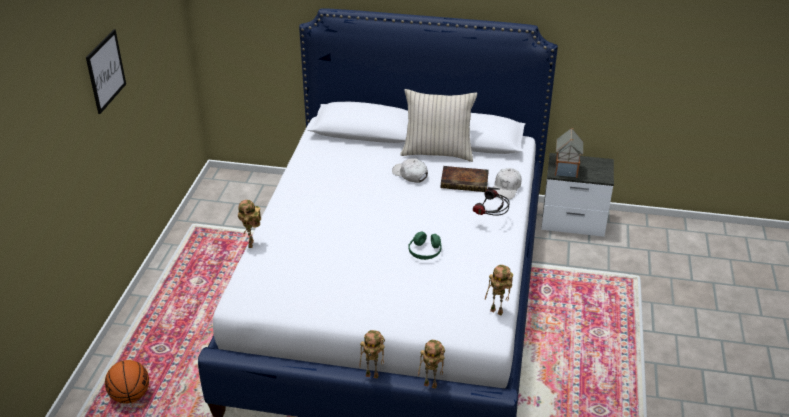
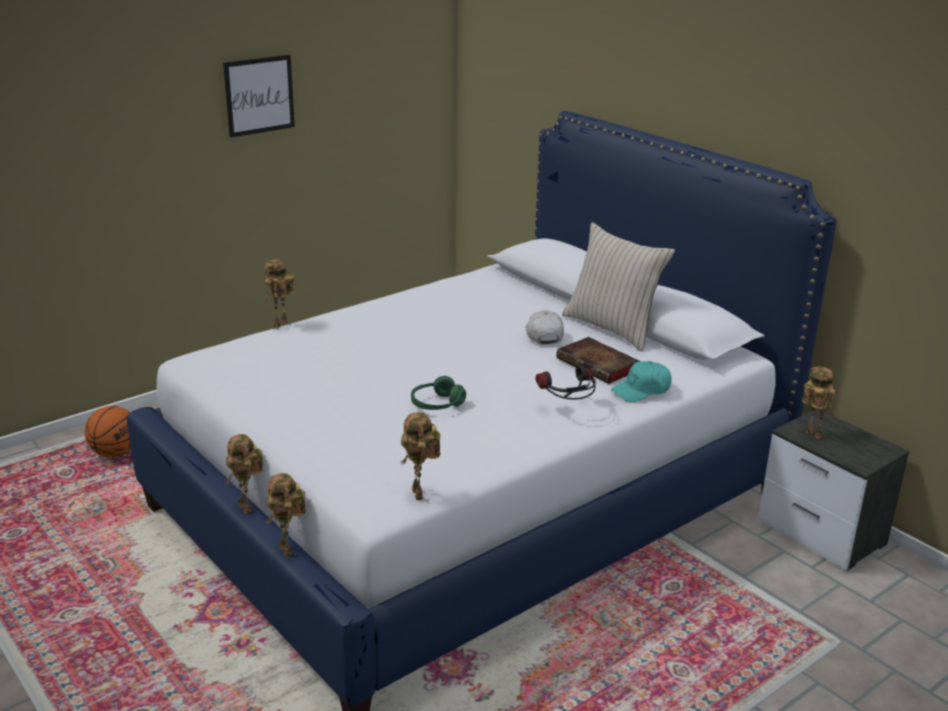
camera: 40 degrees right, 10 degrees down
white cap [493,168,522,199] -> turquoise cap [611,361,672,403]
toy house [555,128,583,178] -> toy robot [802,366,835,439]

